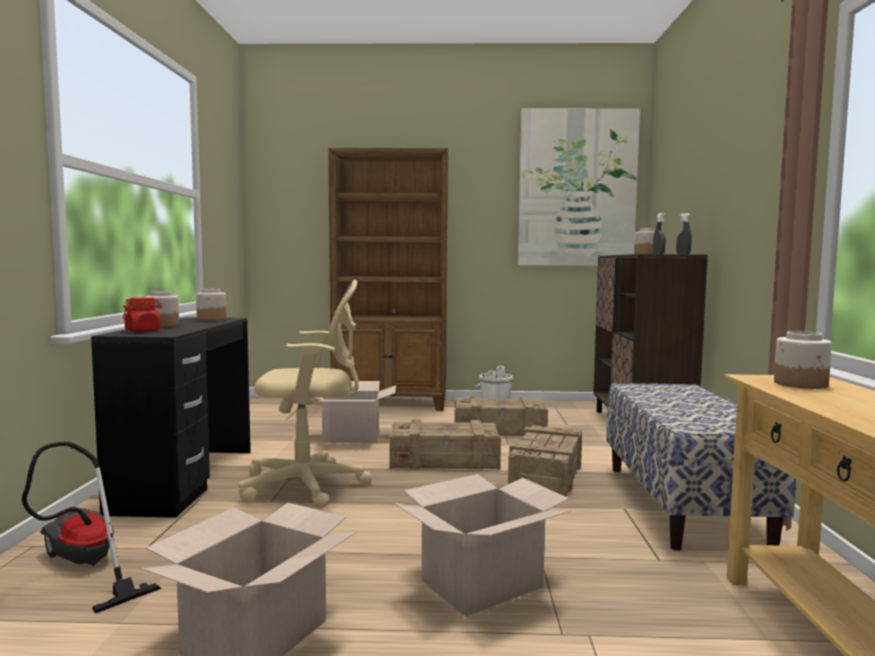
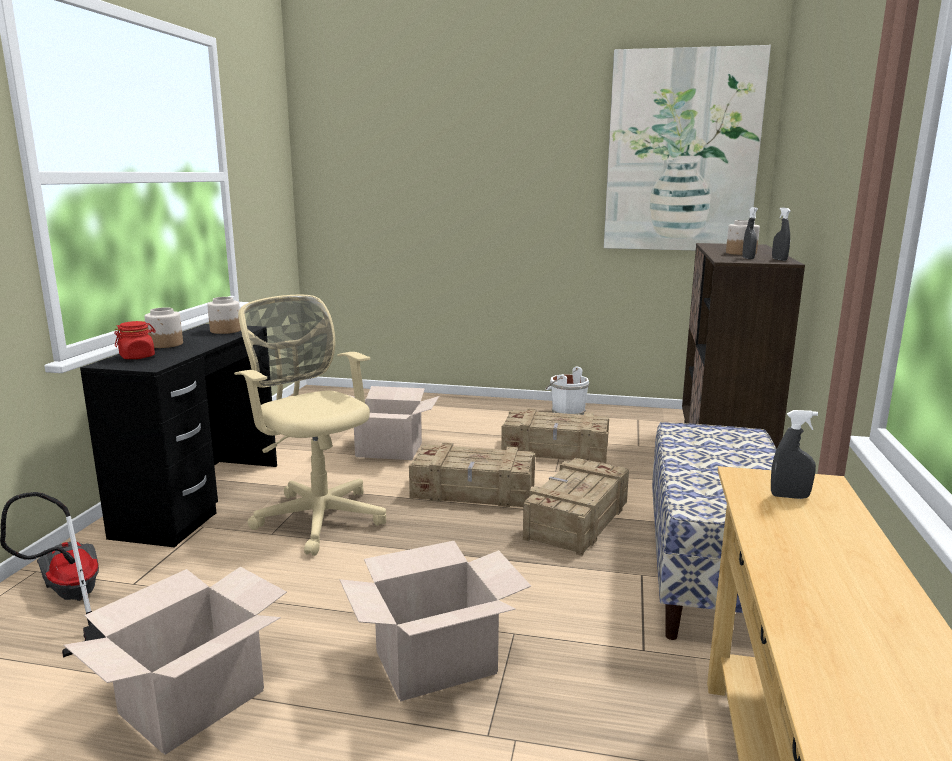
camera: 10 degrees right, 10 degrees up
beige office chair [238,280,372,509] -> beige office chair turned 135 degrees counterclockwise [234,295,386,556]
brown bookcase [328,148,449,411] -> none
jar [774,331,832,389] -> grey spray bottle [771,410,818,499]

